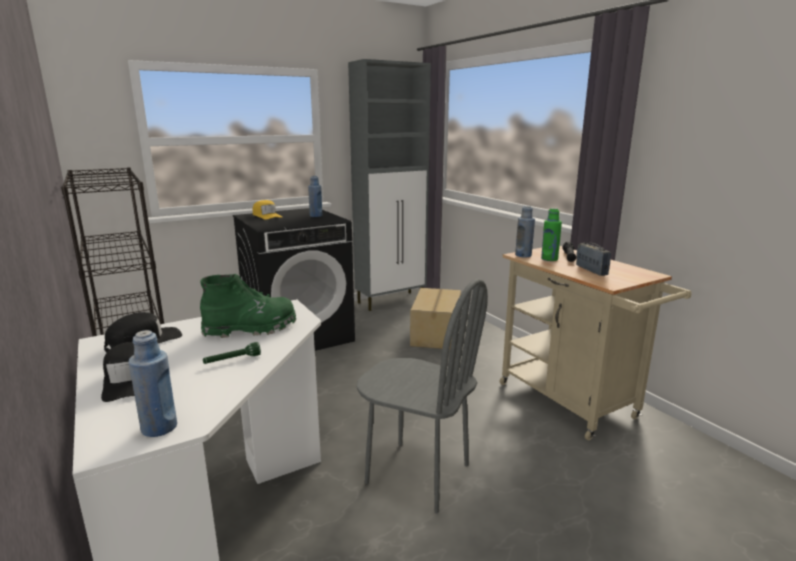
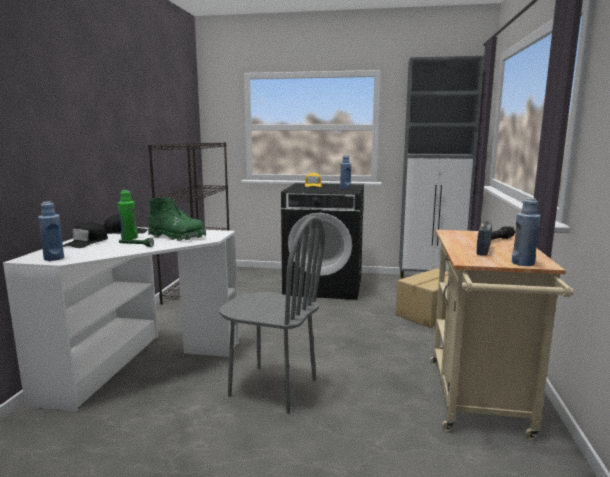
camera: 40 degrees right, 5 degrees down
grey chair [356,279,488,514] -> grey chair turned 45 degrees counterclockwise [220,216,325,414]
blue bottle [515,206,535,257] -> blue bottle moved to [512,198,541,266]
green bottle [541,208,562,261] -> green bottle moved to [118,190,138,240]

